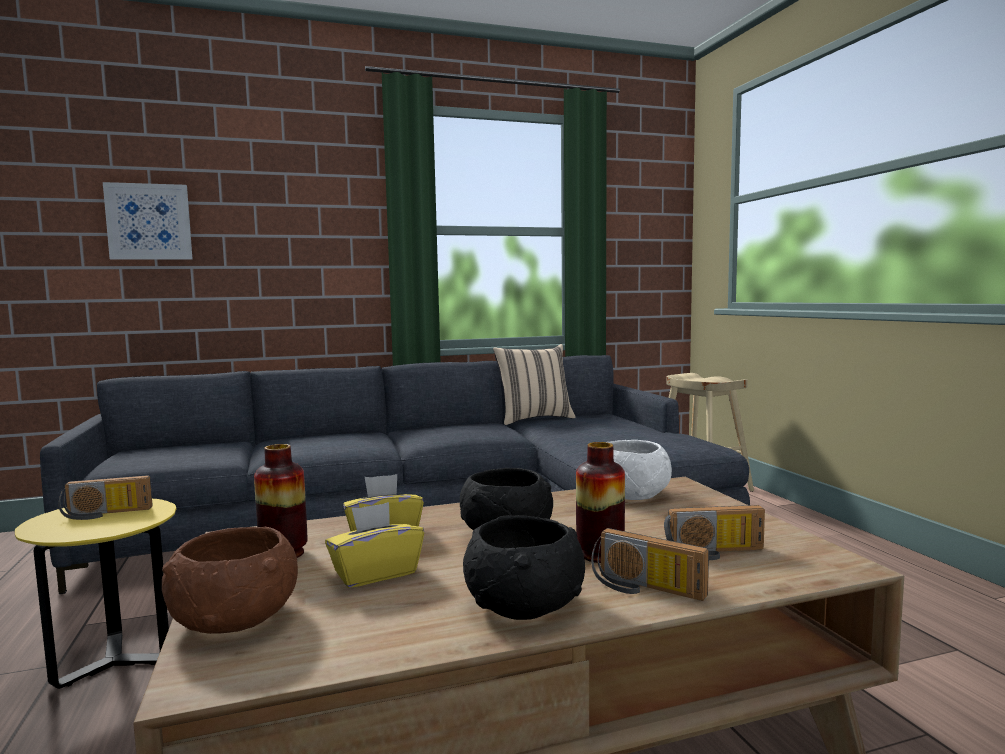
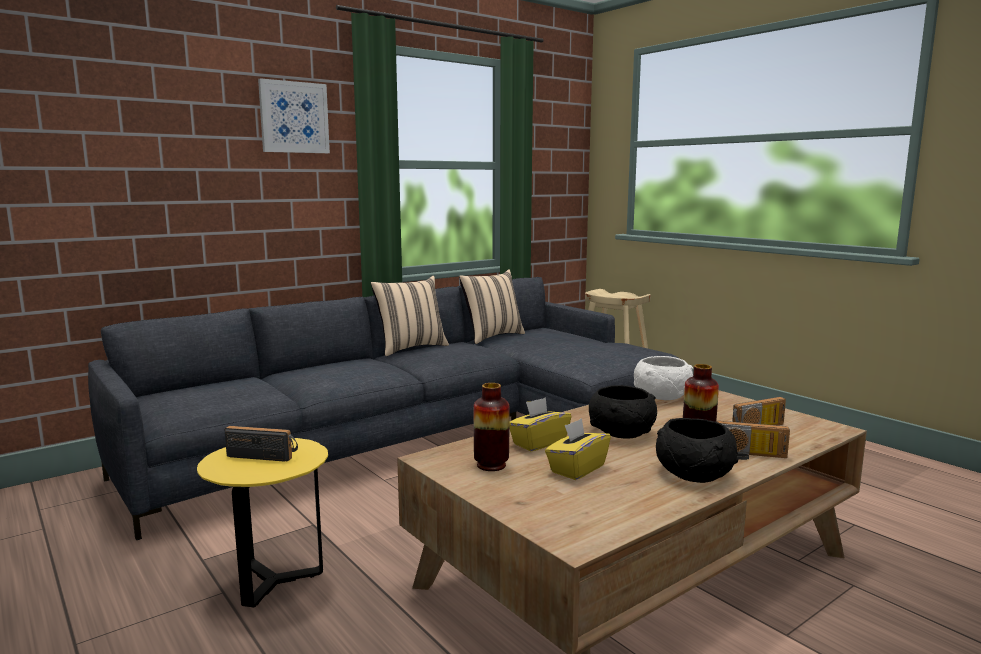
camera: 20 degrees left, 5 degrees up
radio [58,475,153,520] -> radio turned 135 degrees counterclockwise [225,426,298,462]
picture [103,182,193,260] -> picture moved to [258,78,330,153]
brown bowl [162,527,298,634] -> none
none -> beige pillow [371,276,449,356]

